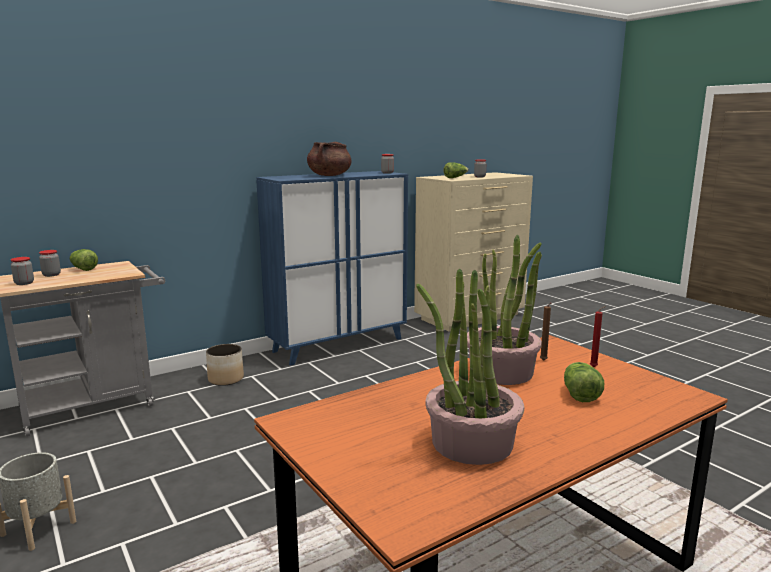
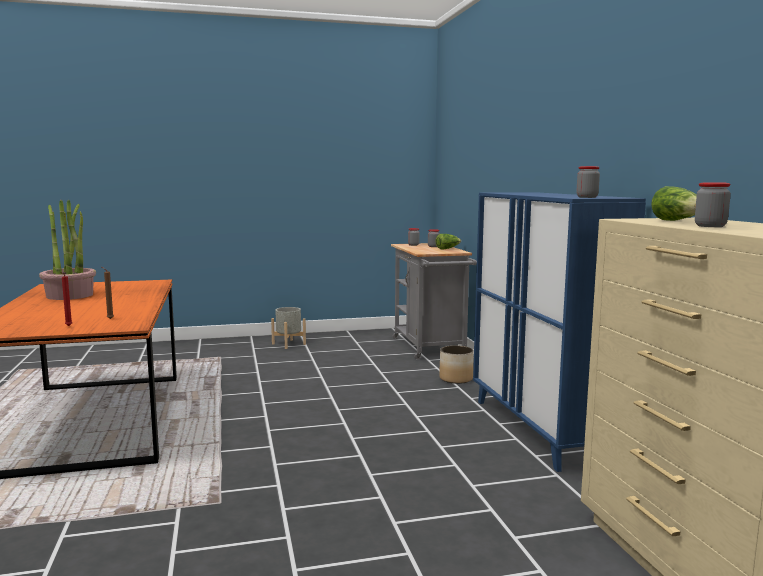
camera: 110 degrees right, 5 degrees down
brown cooking pot [307,142,352,176] -> none
potted plant [467,235,542,385] -> none
lettuce [564,362,604,402] -> none

